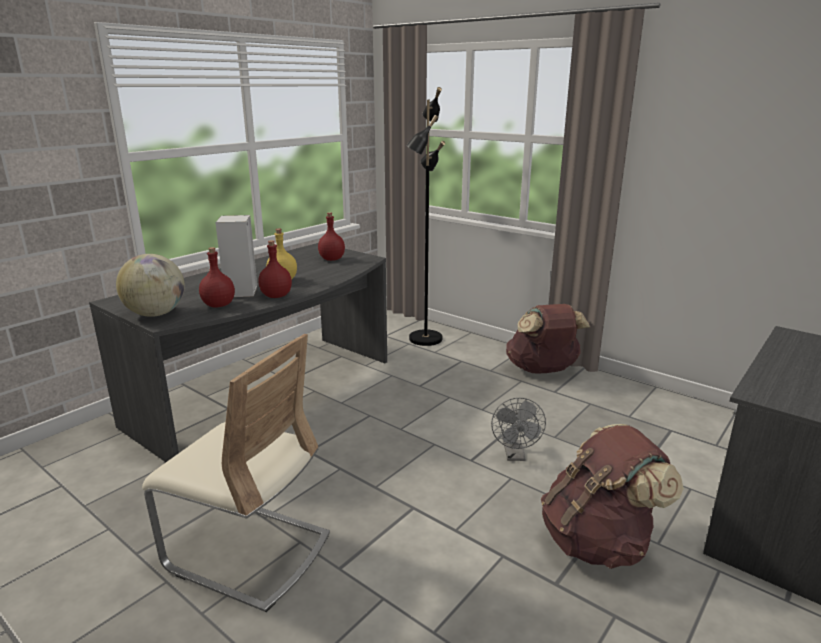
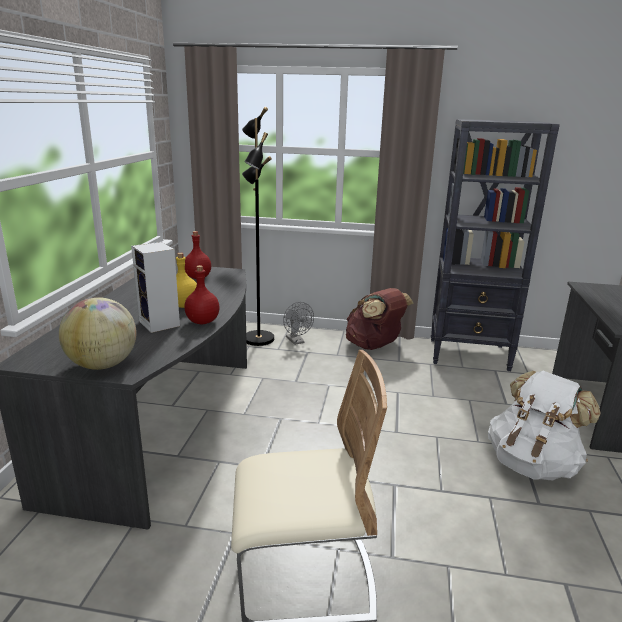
camera: 30 degrees left, 0 degrees up
red bottle [199,247,235,308] -> none
grey fan [491,398,546,461] -> grey fan moved to [283,302,314,345]
brown backpack [541,424,684,569] -> white backpack [488,371,601,480]
none -> black bookcase [431,119,560,371]

